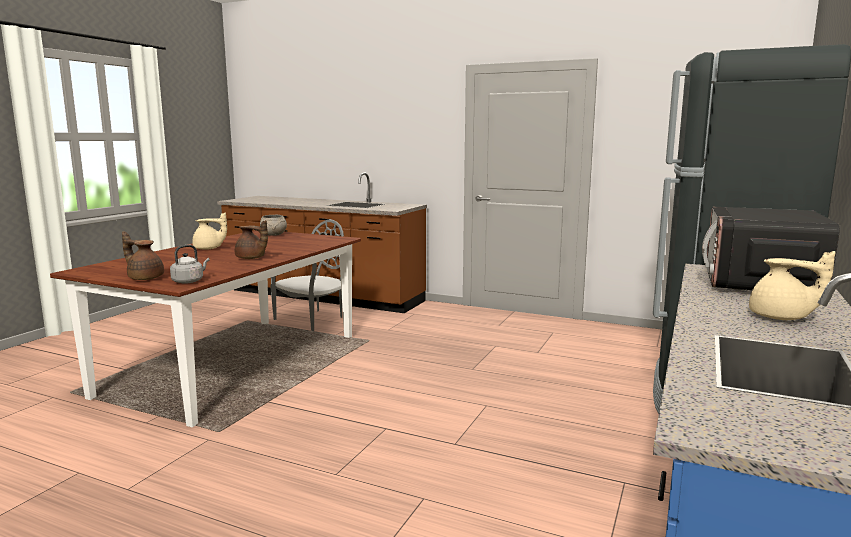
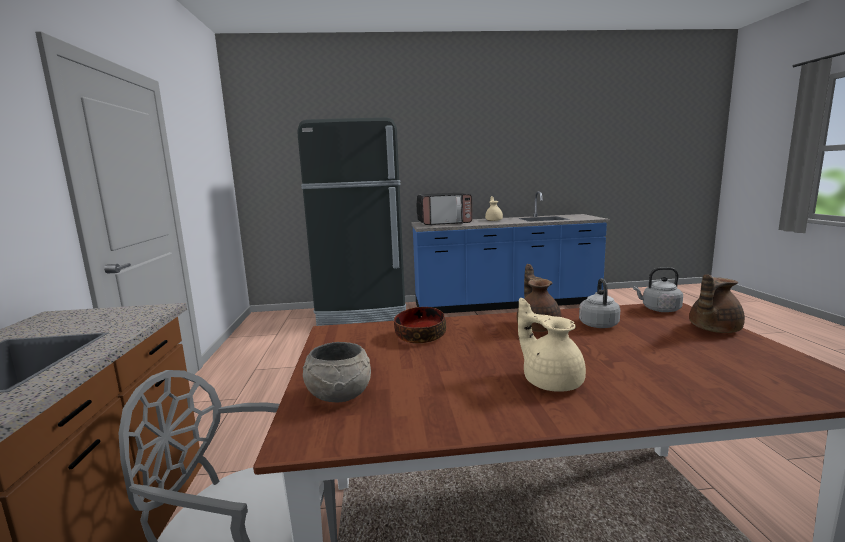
camera: 120 degrees left, 0 degrees up
brown teapot [122,232,164,280] -> brown teapot turned 60 degrees clockwise [689,274,745,333]
none -> bowl [394,307,446,344]
none -> grey kettle [579,278,620,328]

